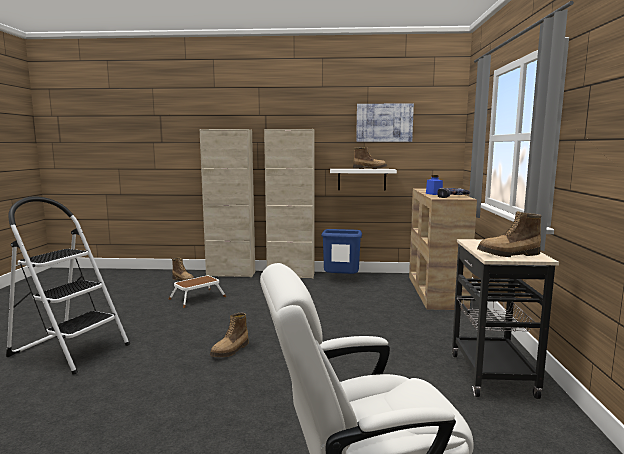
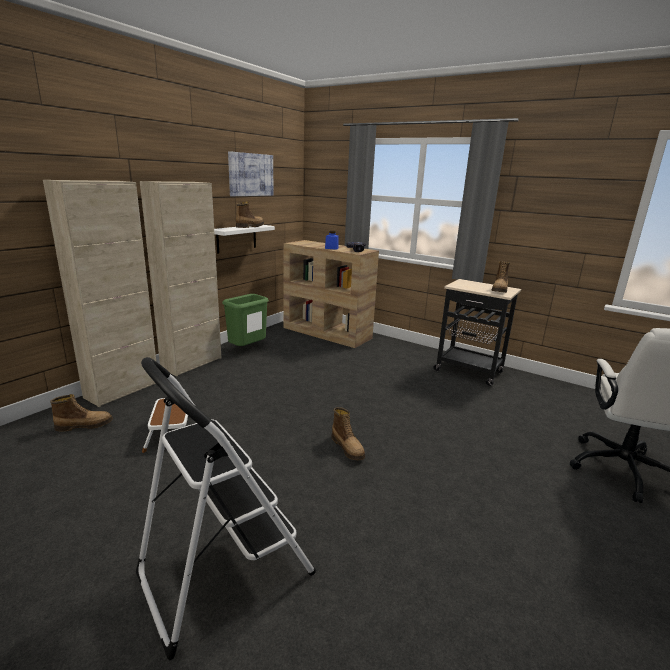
camera: 60 degrees left, 10 degrees up
blue trash can [321,229,362,274] -> green trash can [222,294,269,346]

